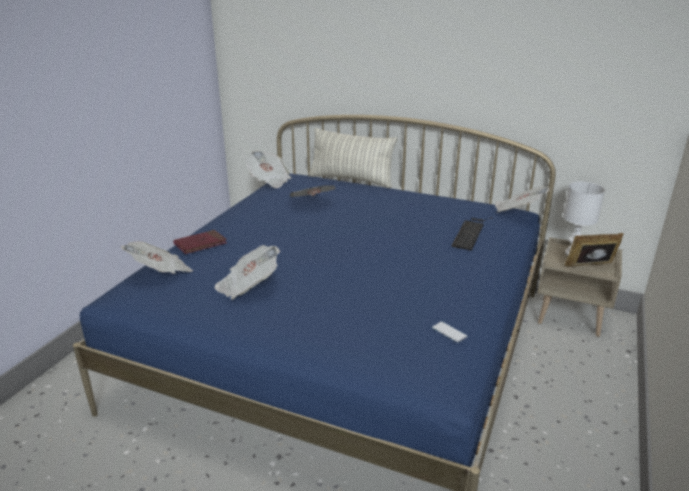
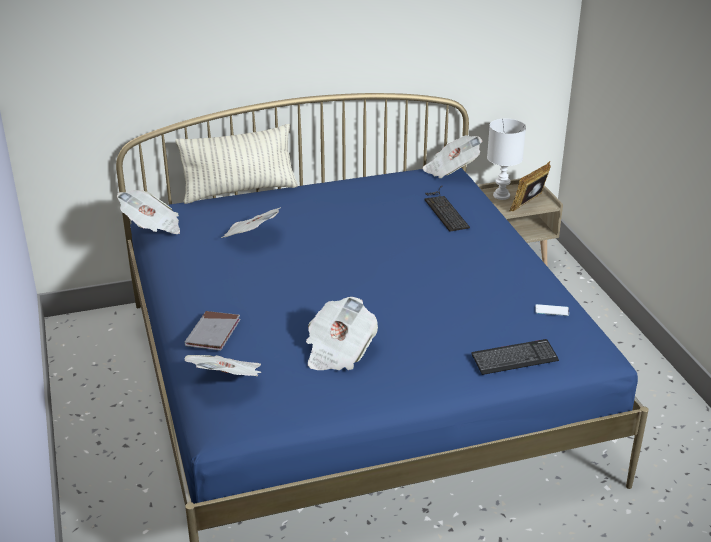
camera: 40 degrees left, 5 degrees up
red book [173,230,227,254] -> grey book [185,311,241,351]
none -> keyboard [471,339,559,375]

